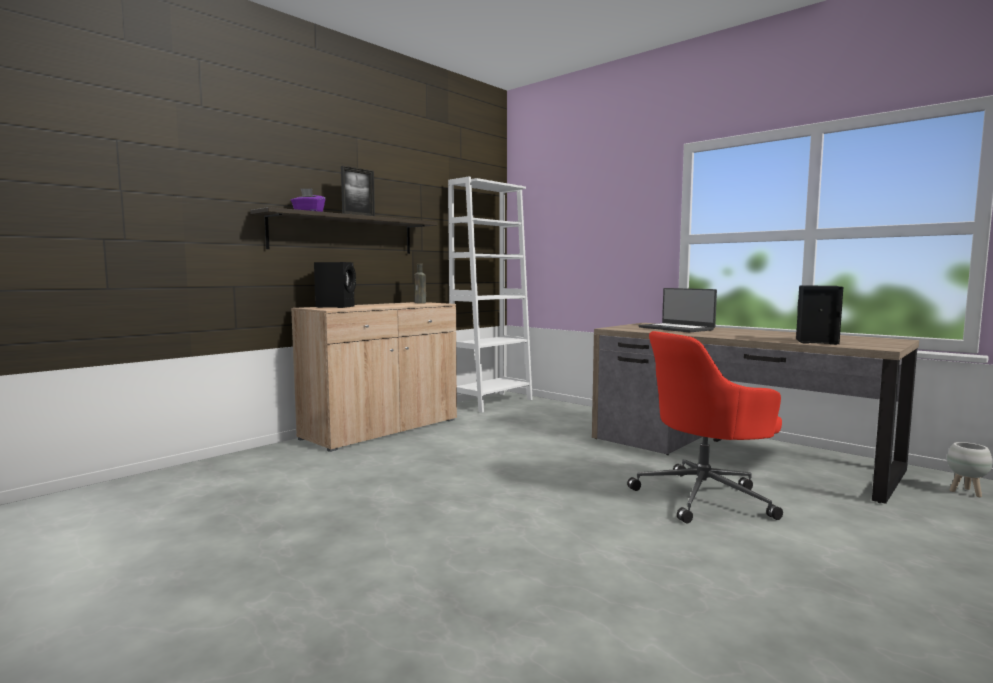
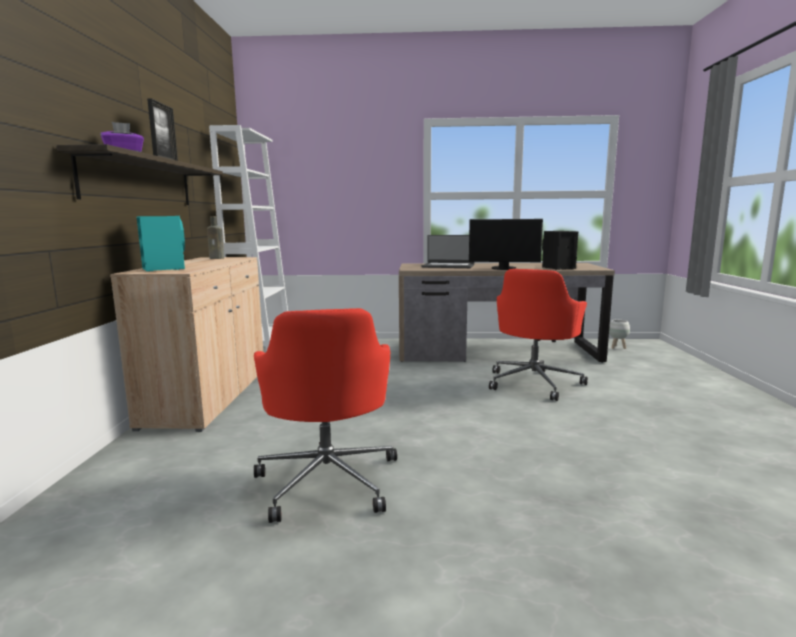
camera: 40 degrees left, 5 degrees up
black speaker [314,262,356,308] -> turquoise speaker [136,216,185,271]
none -> red office chair [254,308,397,523]
none -> monitor [469,219,543,270]

